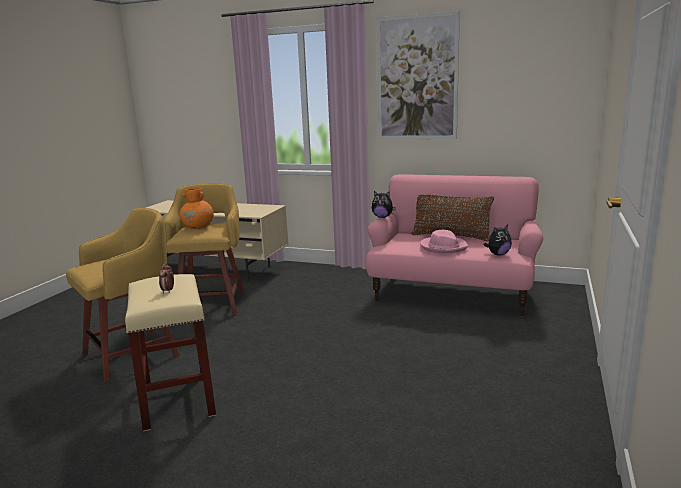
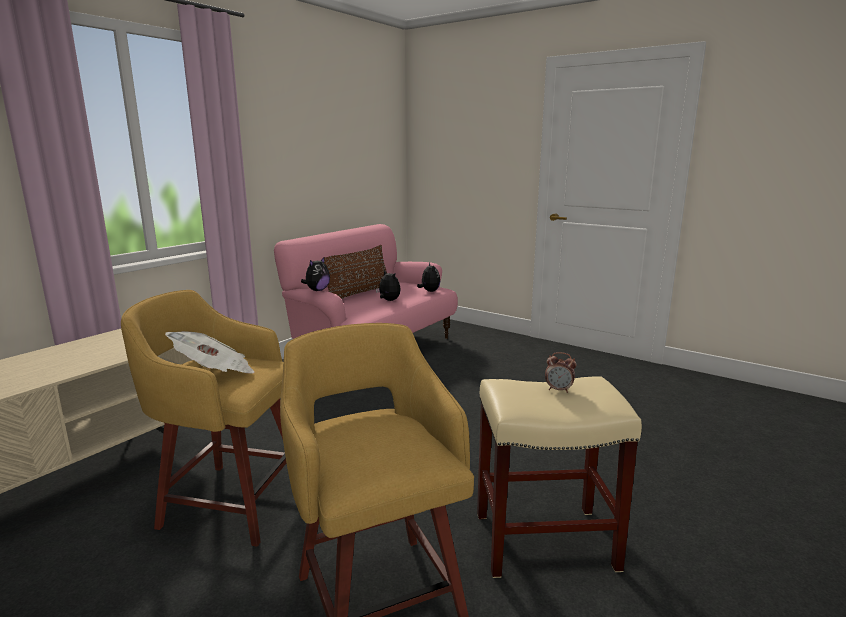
camera: 75 degrees left, 0 degrees up
orange vase [180,188,214,229] -> newspaper [165,331,255,374]
picture [376,11,460,139] -> none
pink hat [420,230,468,253] -> plush toy [376,270,401,301]

